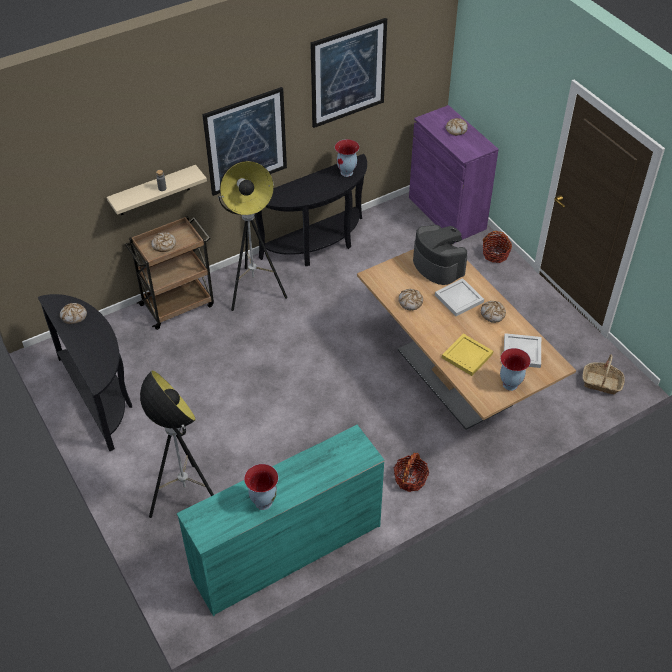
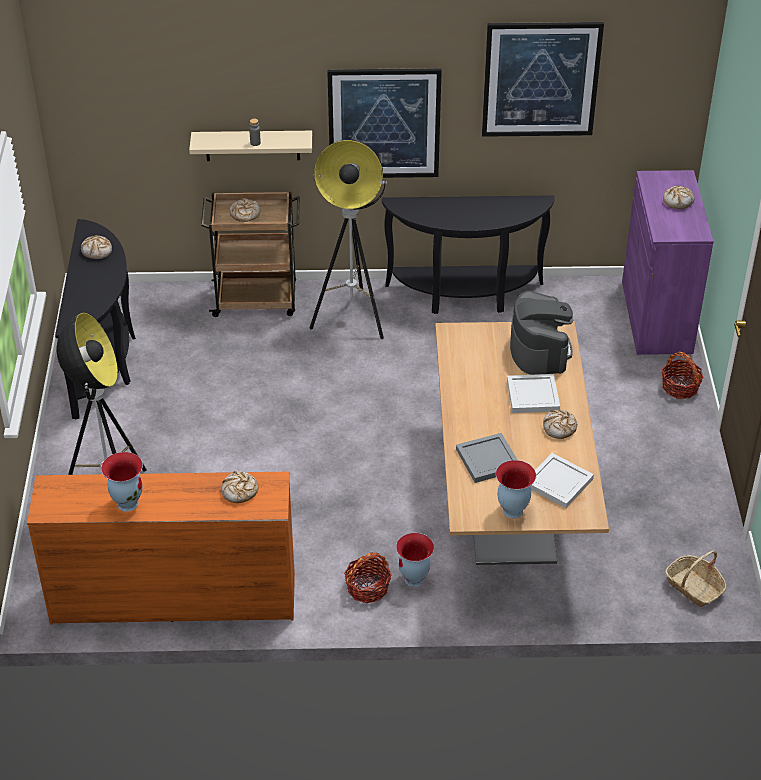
camera: 30 degrees right, 5 degrees down
turquoise dresser [177,425,385,616] -> orange dresser [27,472,295,624]
vase [335,139,359,177] -> vase moved to [396,533,434,587]
bread [398,289,423,310] -> bread moved to [221,471,258,503]
yellow tray [442,334,493,376] -> grey tray [456,433,517,483]

